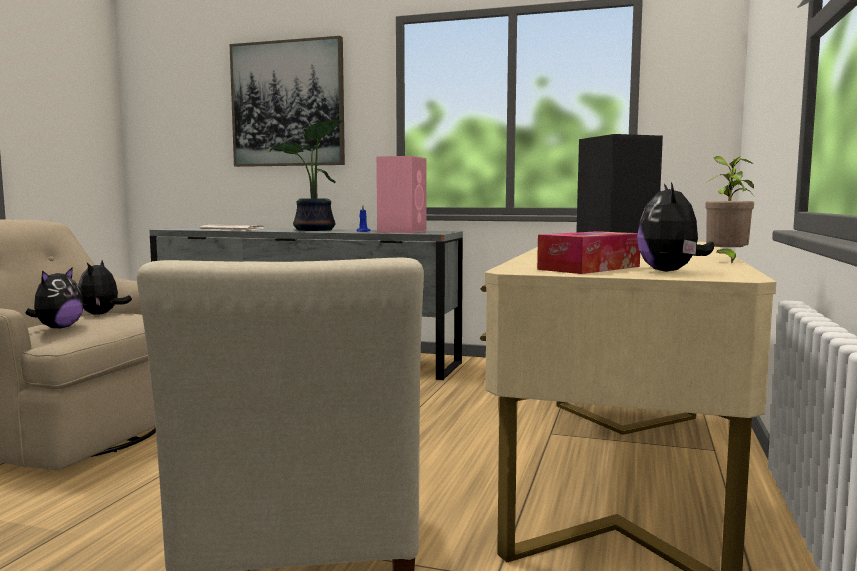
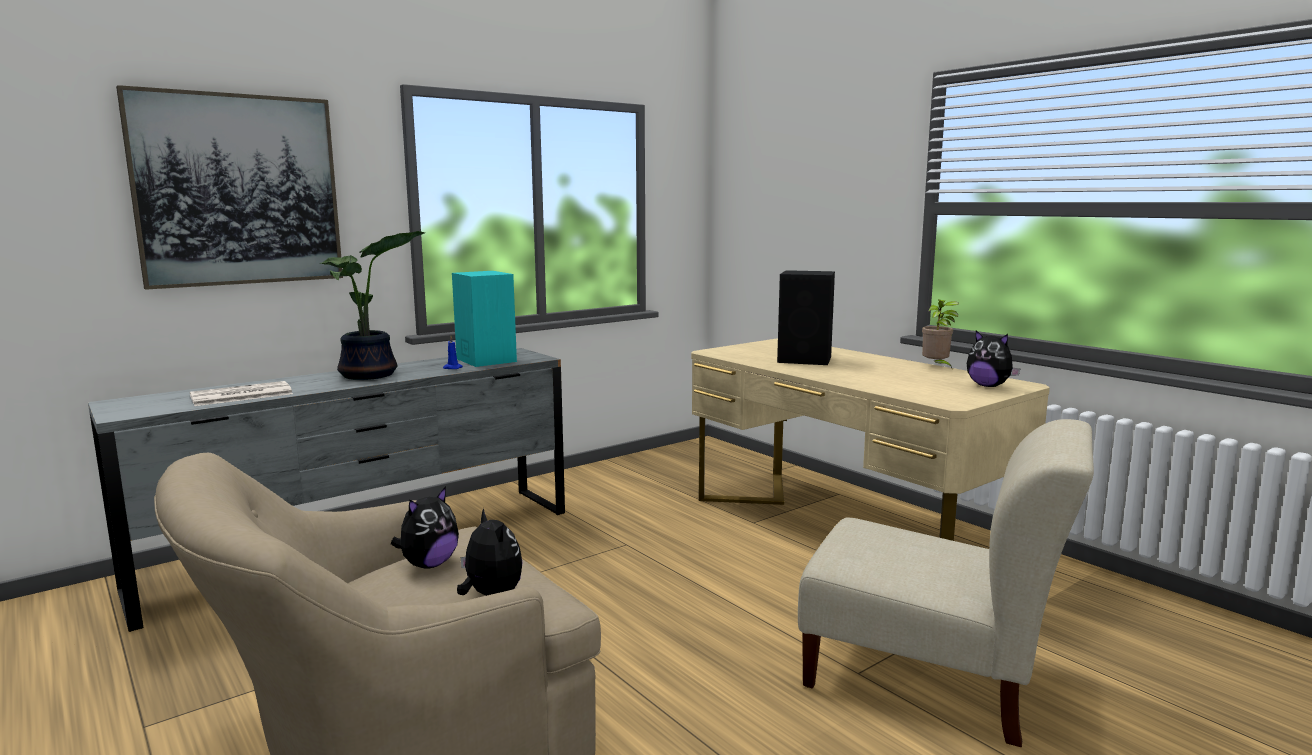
camera: 55 degrees left, 5 degrees up
plush toy [78,260,132,315] -> plush toy turned 90 degrees counterclockwise [391,486,459,569]
pink speaker [376,156,427,233] -> turquoise speaker [452,271,517,367]
tissue box [537,231,640,274] -> none

